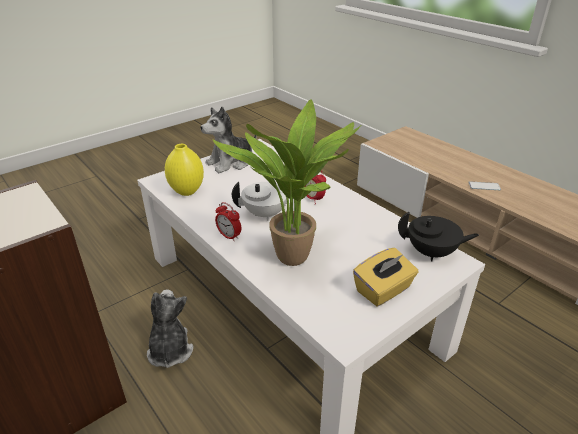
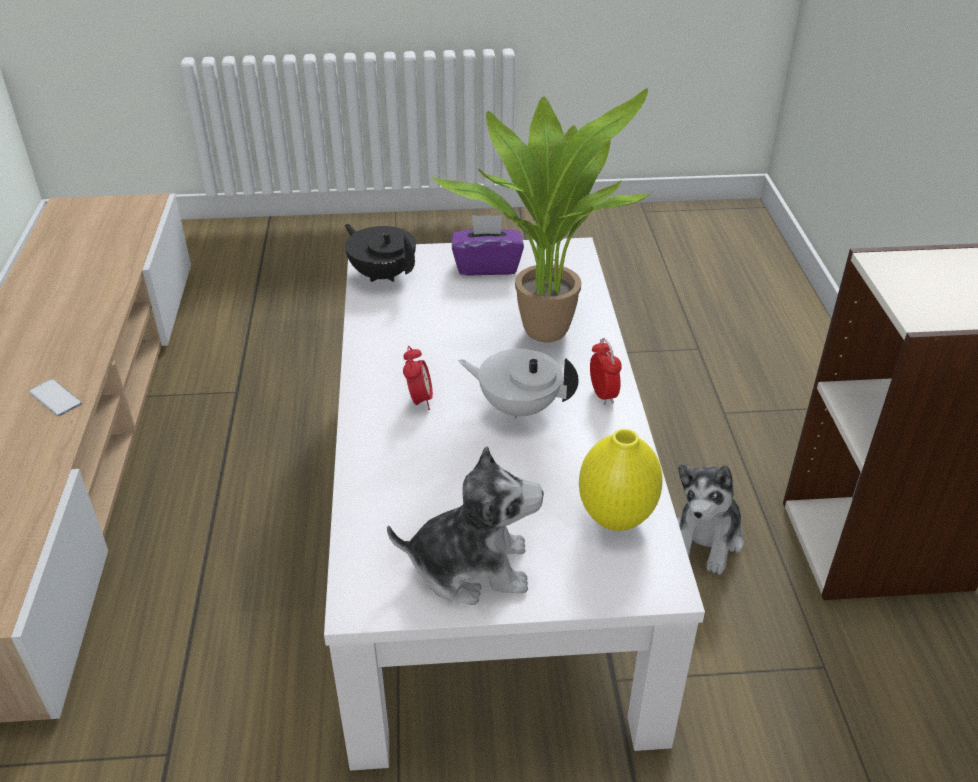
camera: 145 degrees left, 5 degrees up
yellow tissue box [353,248,419,306] -> purple tissue box [452,215,524,276]

